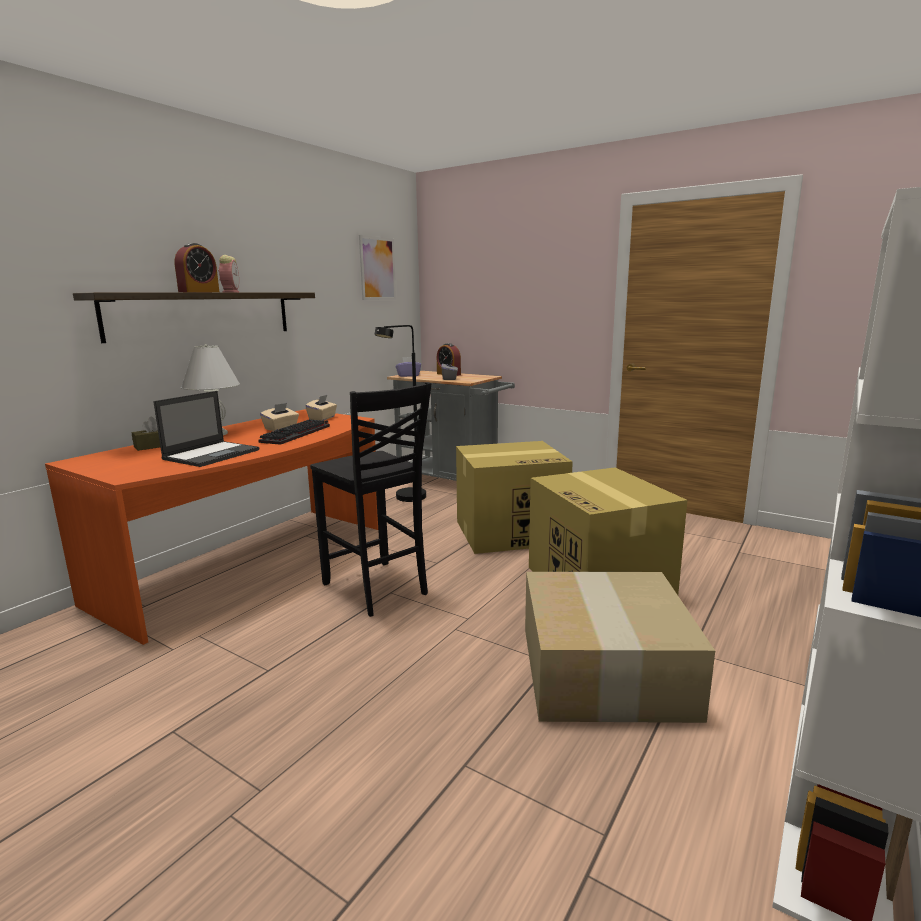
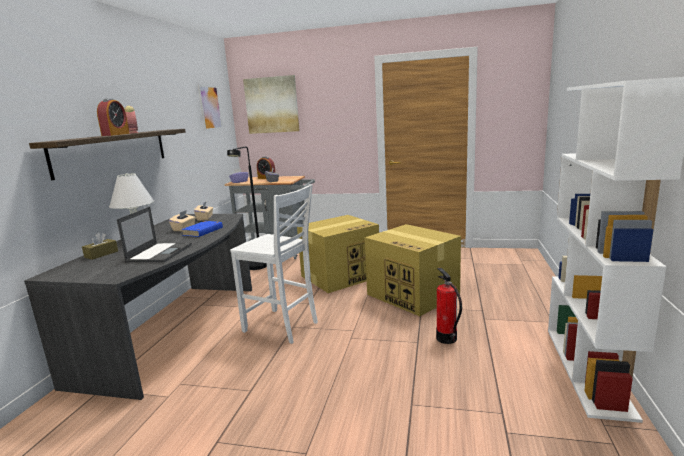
camera: 20 degrees left, 0 degrees up
orange desk [45,409,378,645] -> grey desk [24,214,252,400]
keyboard [258,419,330,445] -> blue book [181,221,223,237]
black chair [310,382,432,617] -> white chair [230,184,318,344]
cardboard box [525,572,715,723] -> fire extinguisher [436,268,462,344]
none -> picture [243,75,300,134]

